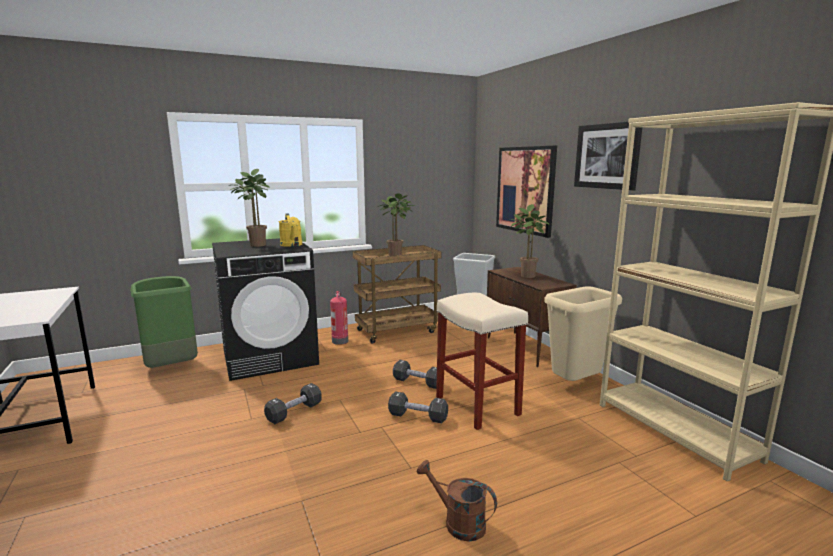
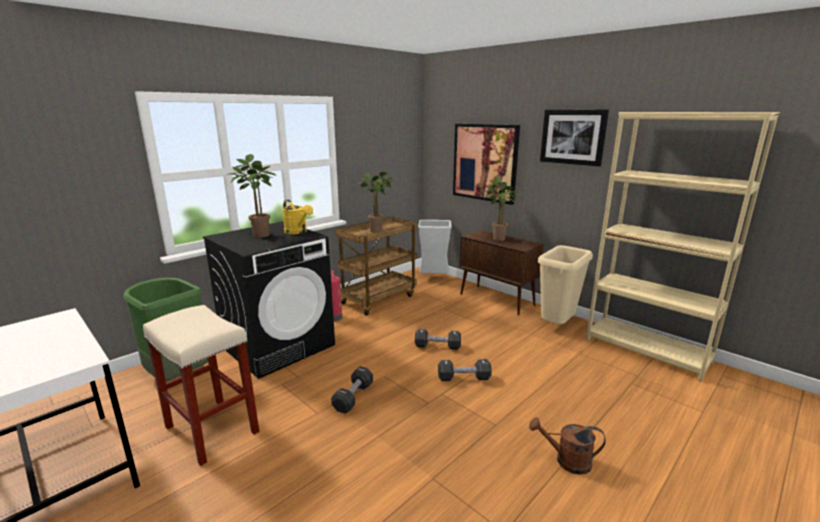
camera: 20 degrees left, 5 degrees up
beige stool [436,293,528,430] -> beige stool moved to [143,305,259,466]

